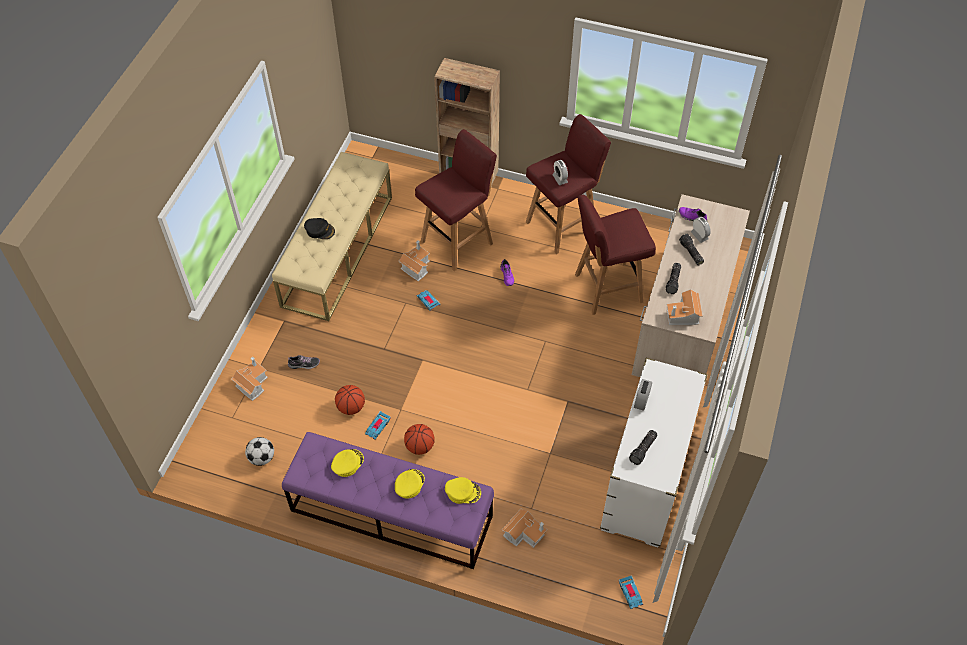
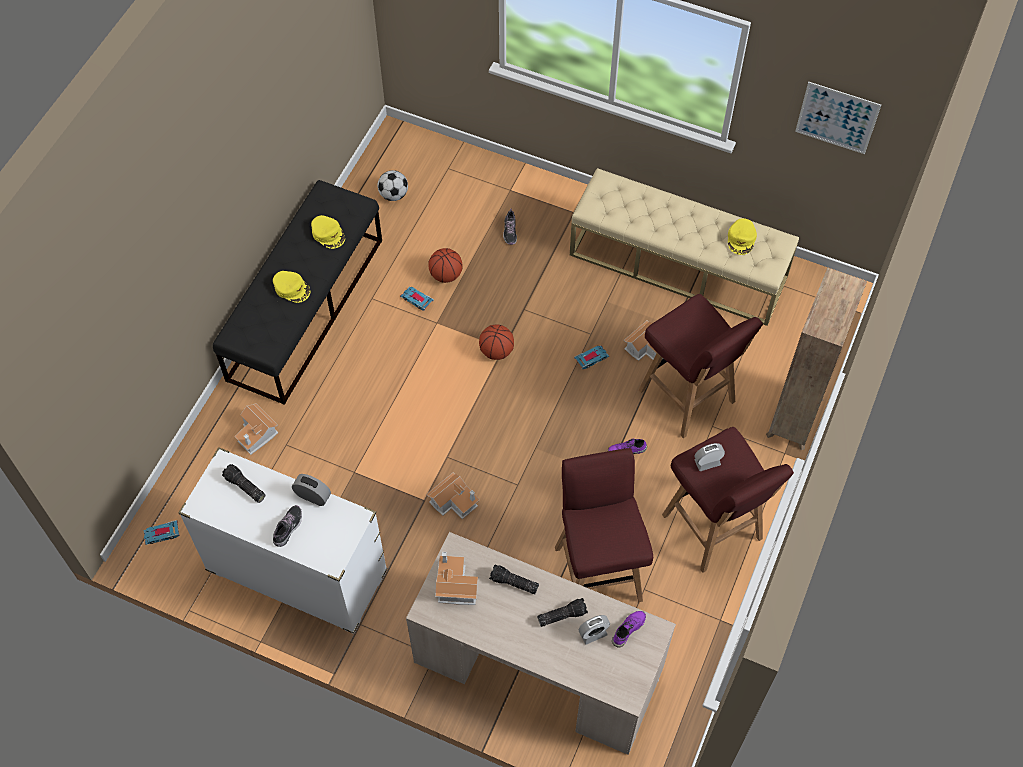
camera: 95 degrees right, 5 degrees up
toy house [231,357,268,401] -> toy house moved to [426,473,480,519]
purple bench [282,432,494,569] -> black bench [213,180,382,405]
black cap [304,218,335,239] -> none
basketball [404,424,435,455] -> basketball moved to [479,325,514,360]
yellow cap [445,477,481,504] -> yellow cap moved to [728,218,757,255]
none -> shoe [273,505,302,547]
none -> picture [795,82,881,154]

